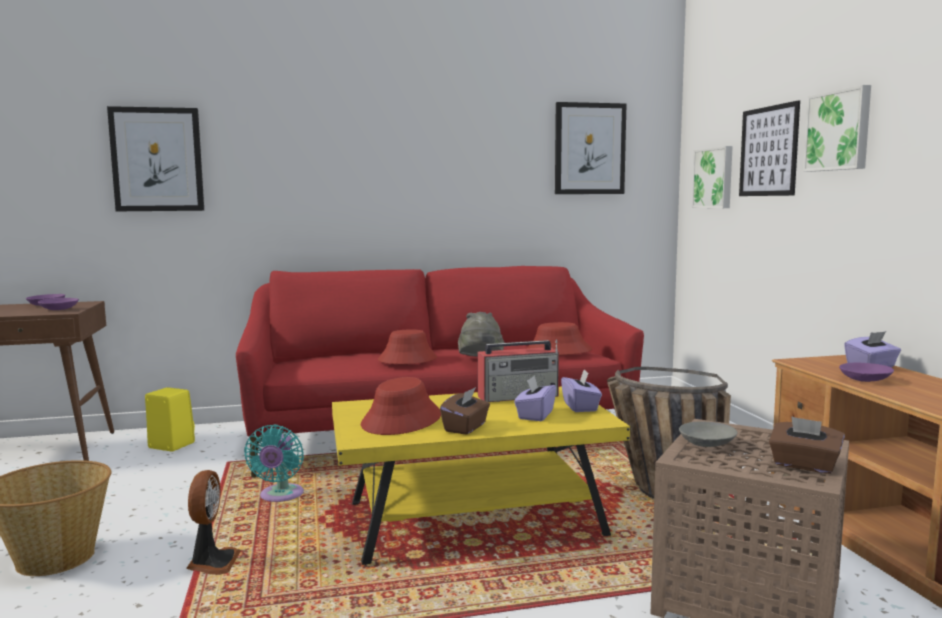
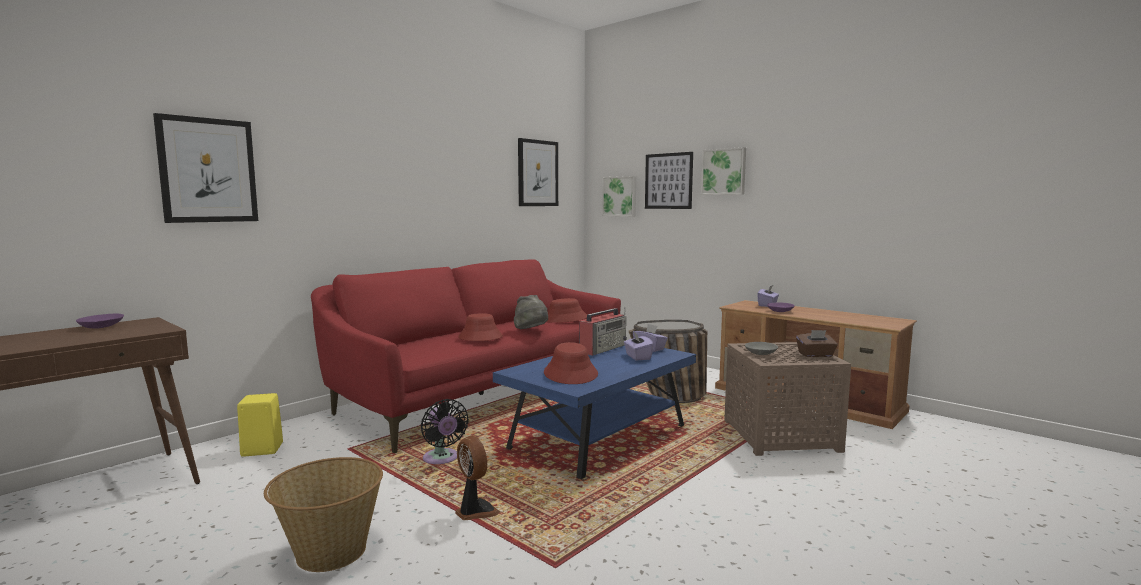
camera: 35 degrees left, 0 degrees up
purple bowl [38,298,79,310] -> none
turquoise fan [244,425,304,502] -> black fan [421,399,469,464]
yellow coffee table [332,387,630,565] -> blue coffee table [493,345,696,479]
brown tissue box [440,387,490,435] -> none

